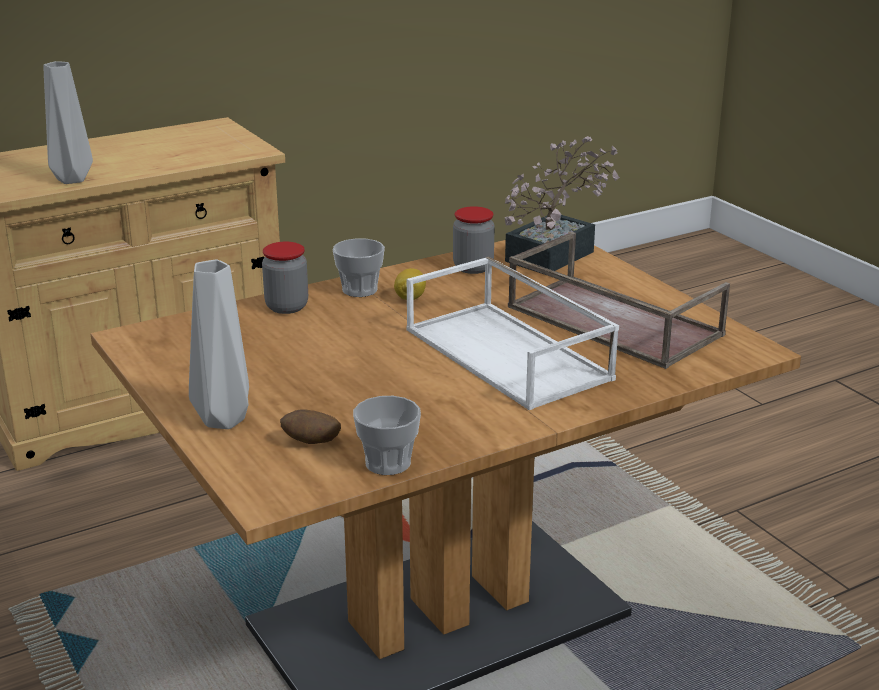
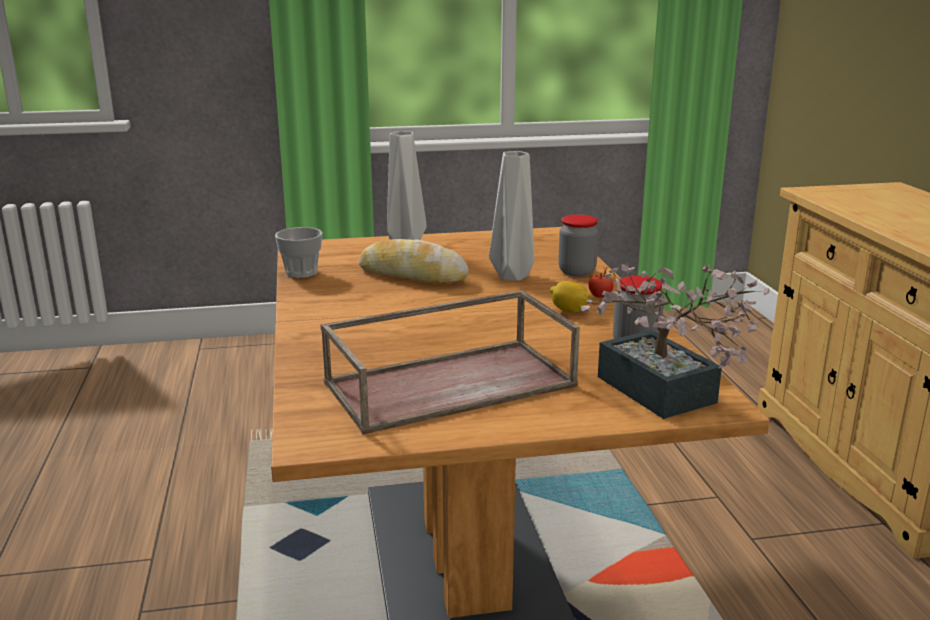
camera: 110 degrees right, 5 degrees down
grey vase [43,61,93,184] -> grey vase moved to [489,151,534,281]
potato [280,409,341,444] -> none
cup [333,238,385,297] -> tomato [588,268,613,298]
white tray [407,257,619,410] -> none
none -> bread [359,239,469,284]

